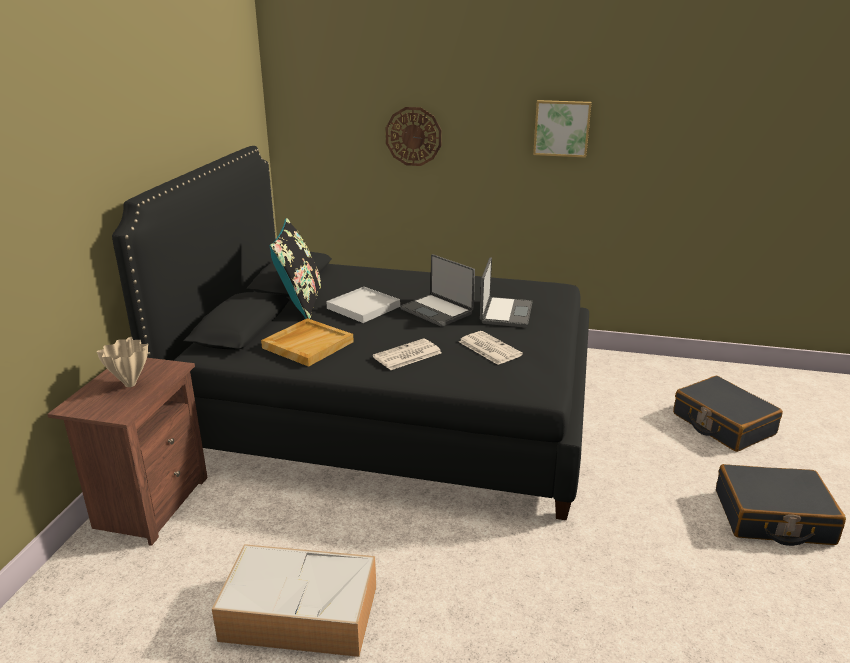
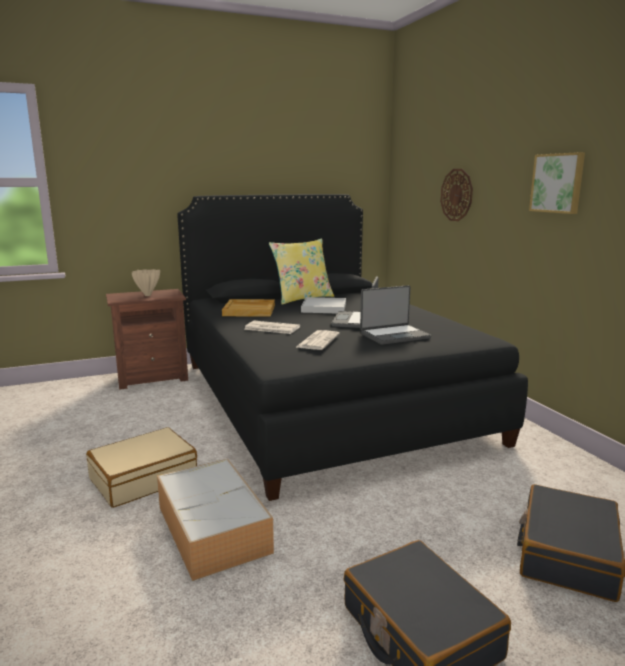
camera: 55 degrees right, 10 degrees down
storage box [212,544,376,657] -> storage box moved to [157,458,274,581]
black pillow [270,218,321,319] -> yellow pillow [269,238,334,305]
none -> beige suitcase [86,427,197,508]

